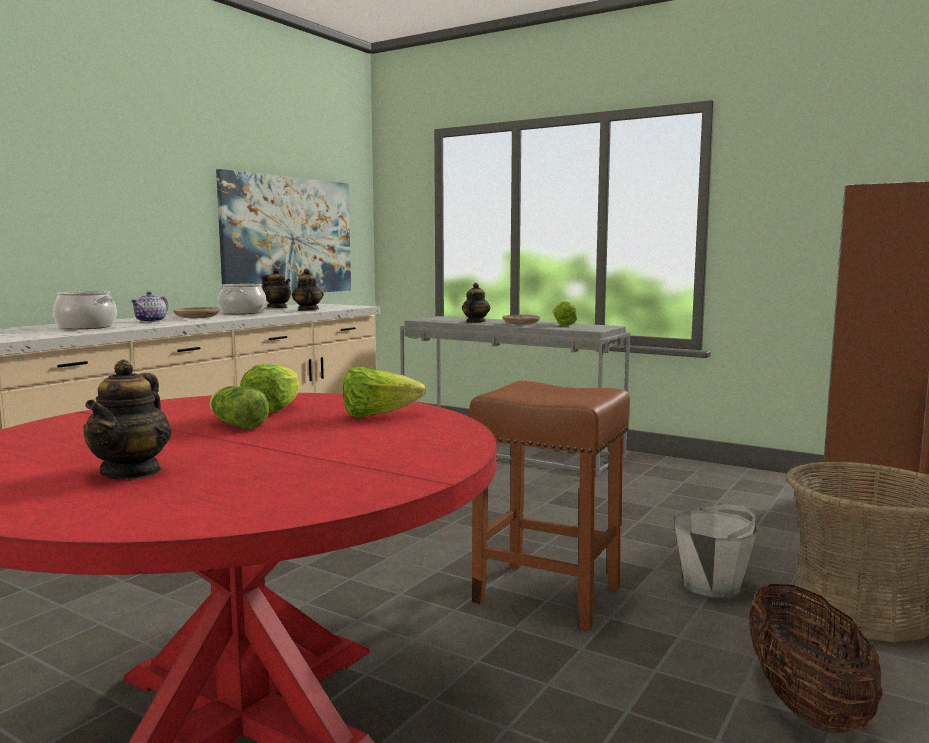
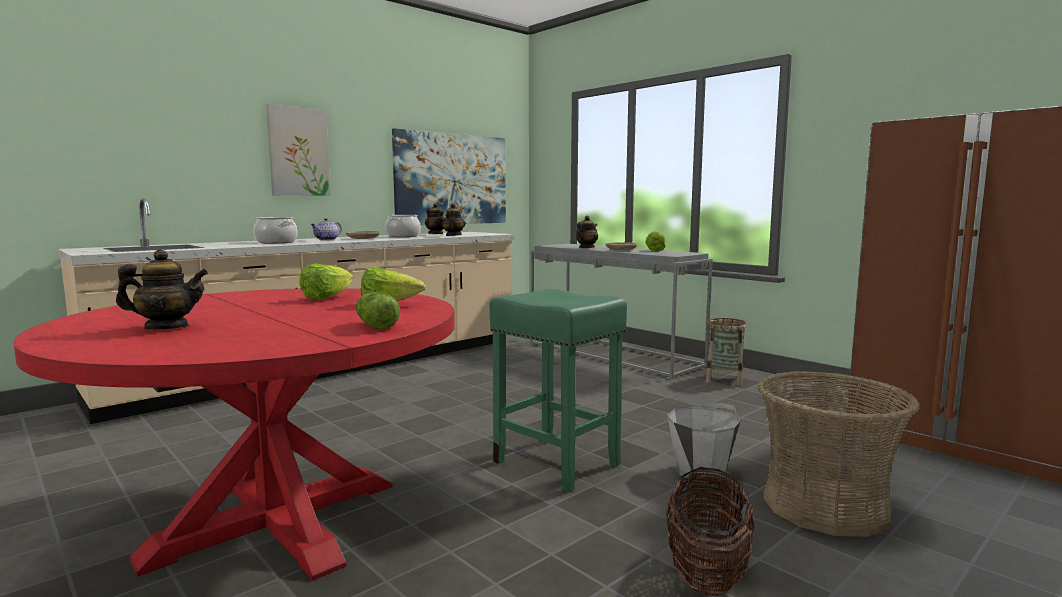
camera: 15 degrees right, 0 degrees up
teapot [83,359,172,480] -> teapot turned 120 degrees counterclockwise [116,249,208,329]
lettuce [210,386,269,430] -> lettuce moved to [356,292,400,330]
brown stool [470,381,630,630] -> green stool [490,289,627,492]
none -> picture [266,104,331,196]
none -> basket [706,318,747,386]

